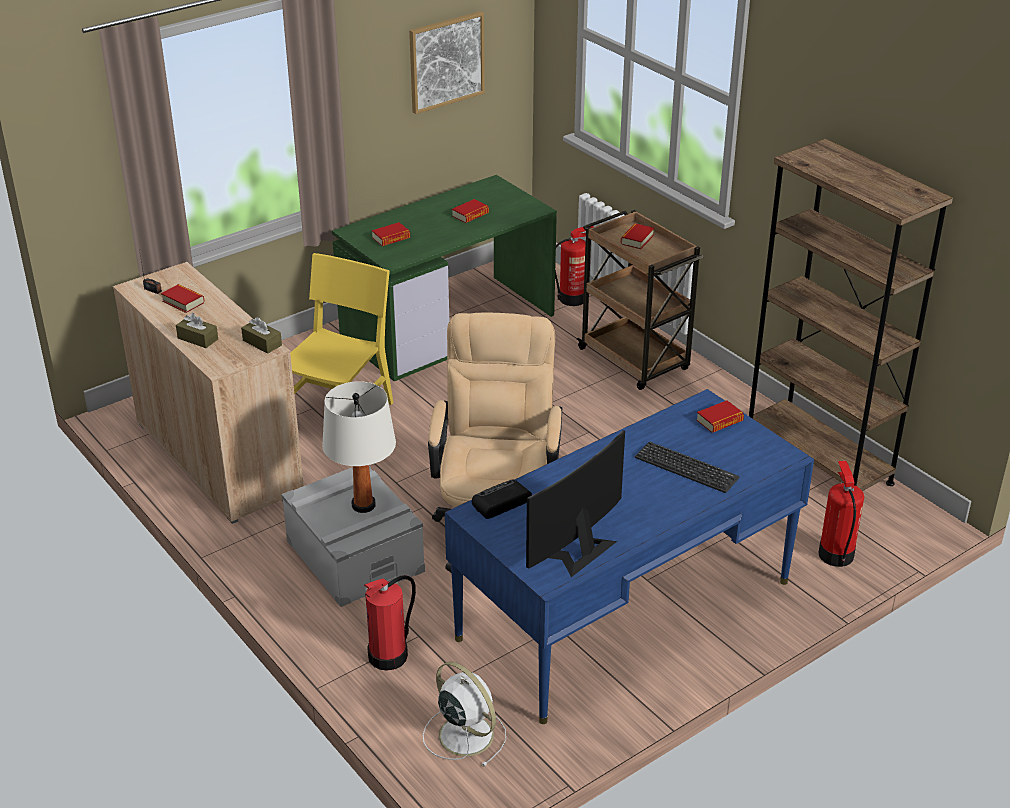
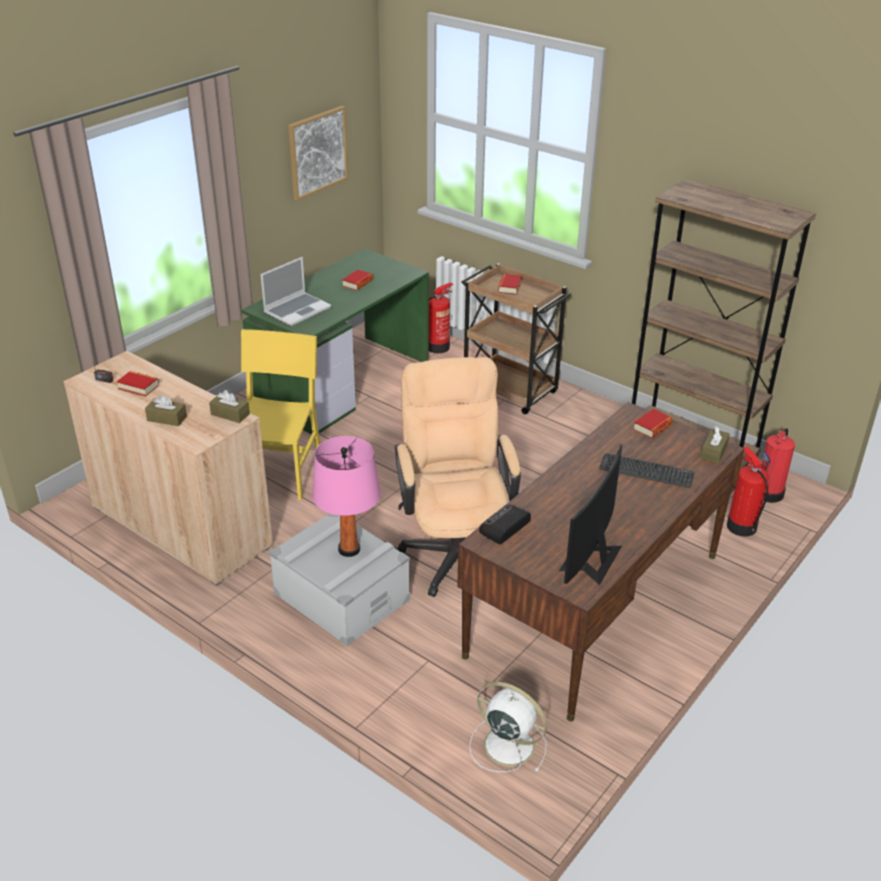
camera: 15 degrees left, 0 degrees up
white table lamp [322,381,396,513] -> pink table lamp [312,436,380,557]
fire extinguisher [364,575,416,671] -> fire extinguisher moved to [760,428,795,503]
book [372,222,410,246] -> laptop [260,257,331,326]
blue desk [445,389,814,724] -> brown desk [457,402,744,721]
none -> brown tissue box [701,426,730,463]

